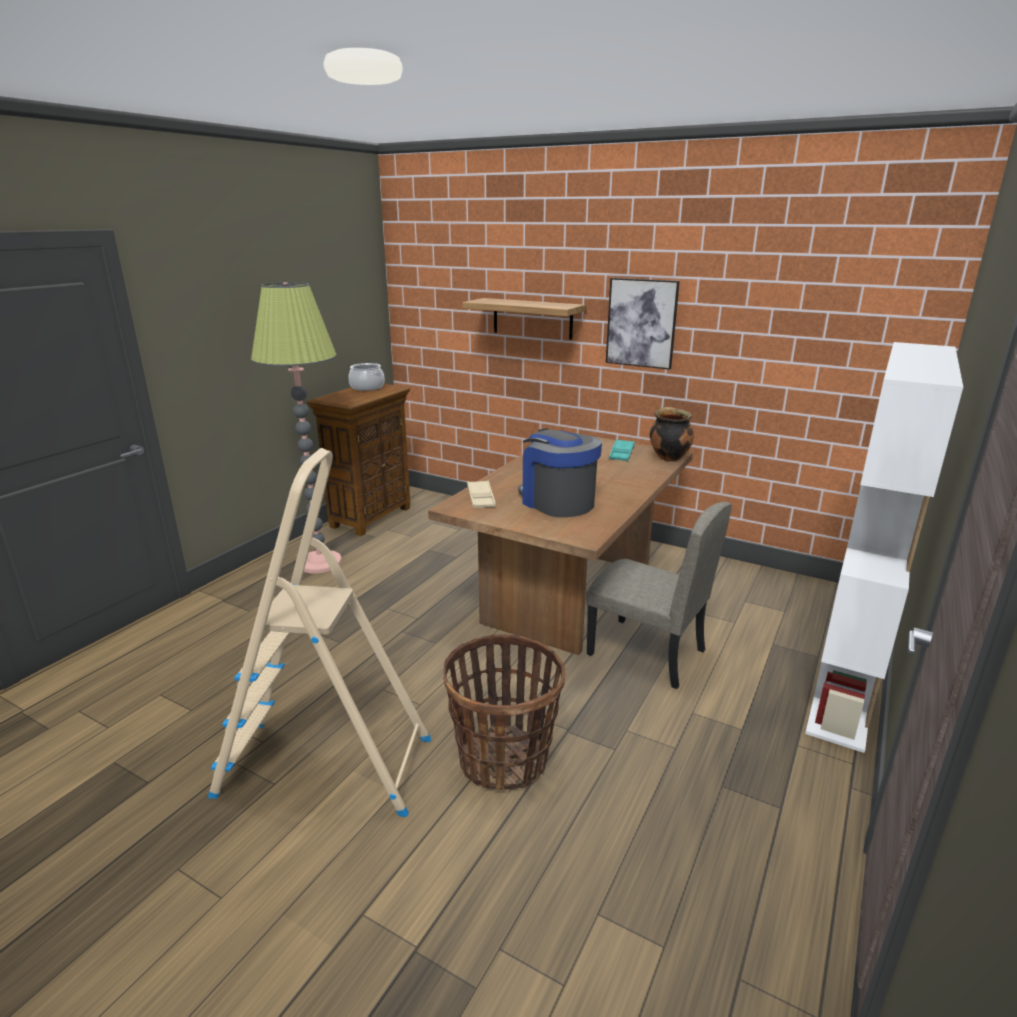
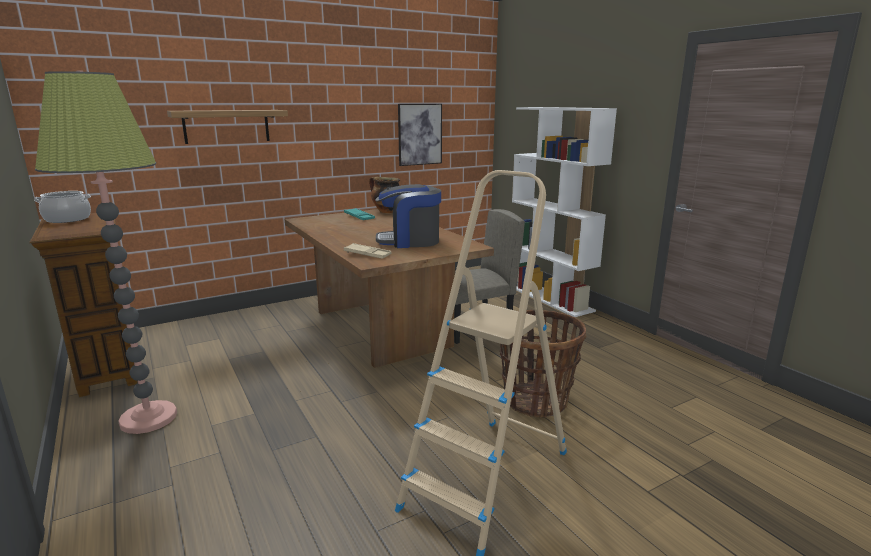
camera: 60 degrees left, 5 degrees down
picture [606,278,680,370] -> picture moved to [398,104,442,166]

